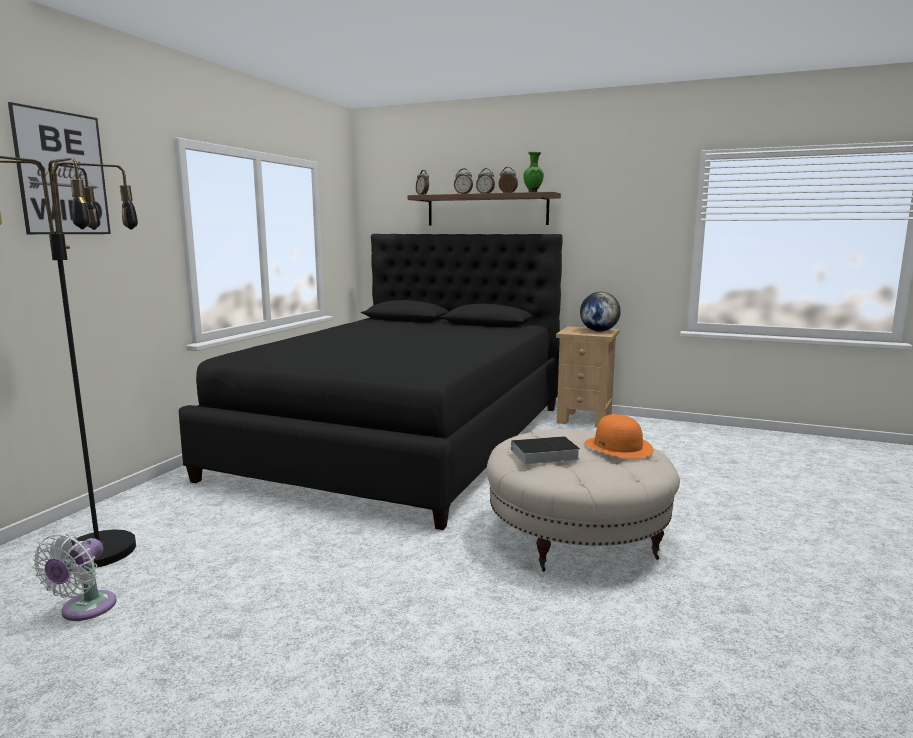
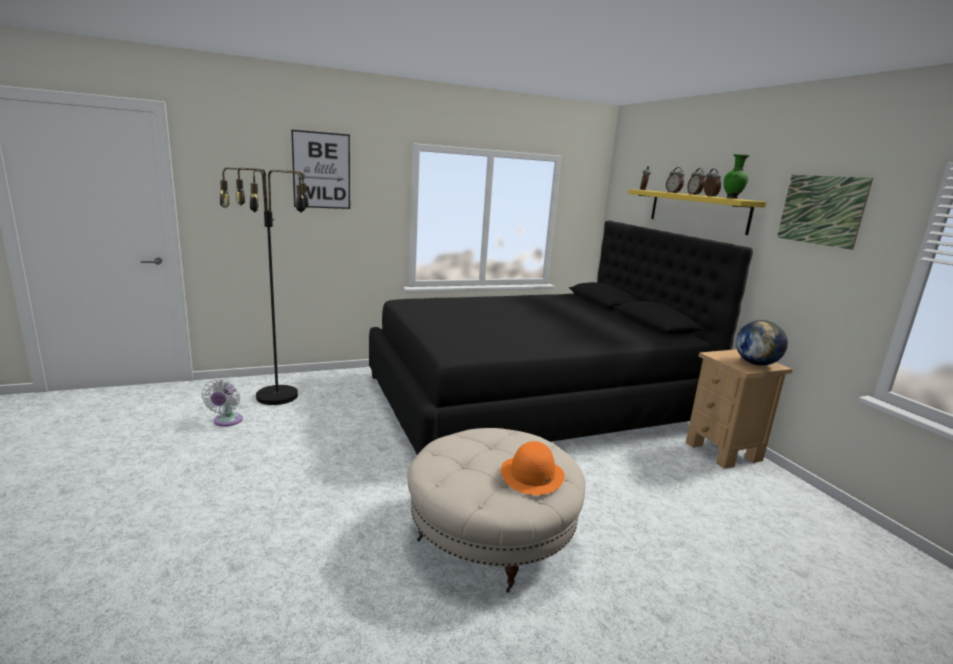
camera: 45 degrees right, 5 degrees up
white fan [33,534,117,621] -> white fan turned 60 degrees counterclockwise [201,379,243,427]
brown shelf [408,192,561,225] -> yellow shelf [628,189,766,235]
book [501,436,580,464] -> none
none -> picture [777,175,873,250]

